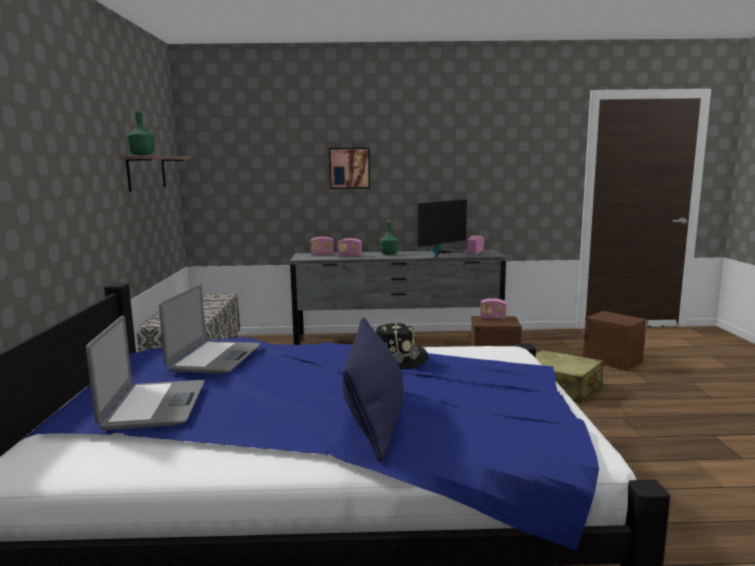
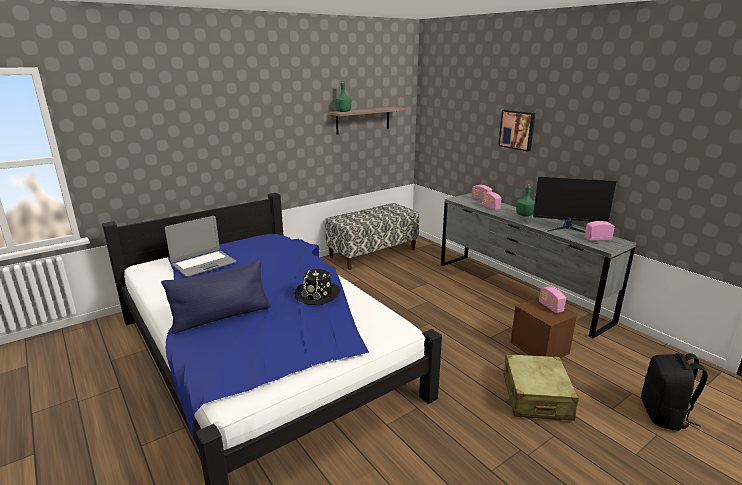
camera: 55 degrees right, 10 degrees up
laptop [159,284,260,374] -> none
brown storage box [583,311,647,371] -> black backpack [641,353,708,431]

